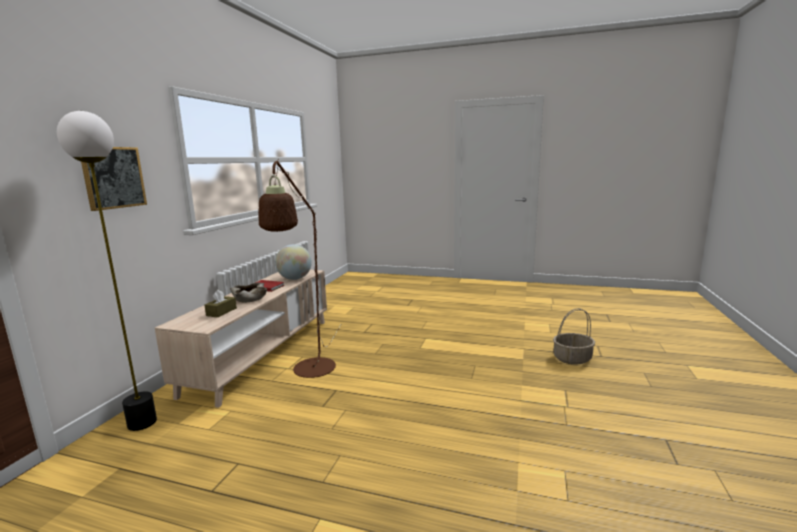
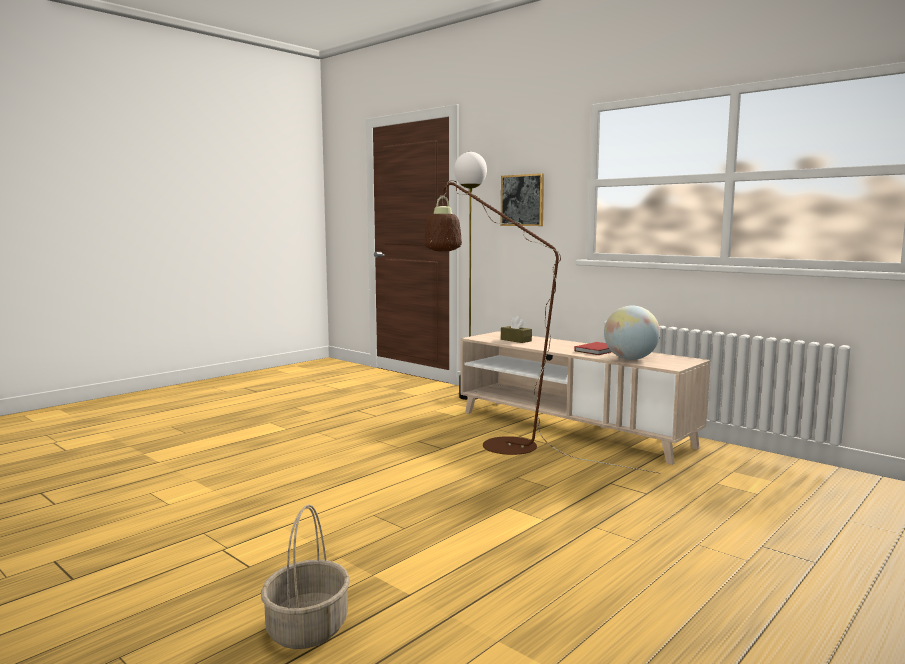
camera: 115 degrees right, 5 degrees down
beige bowl [230,282,267,303] -> none

